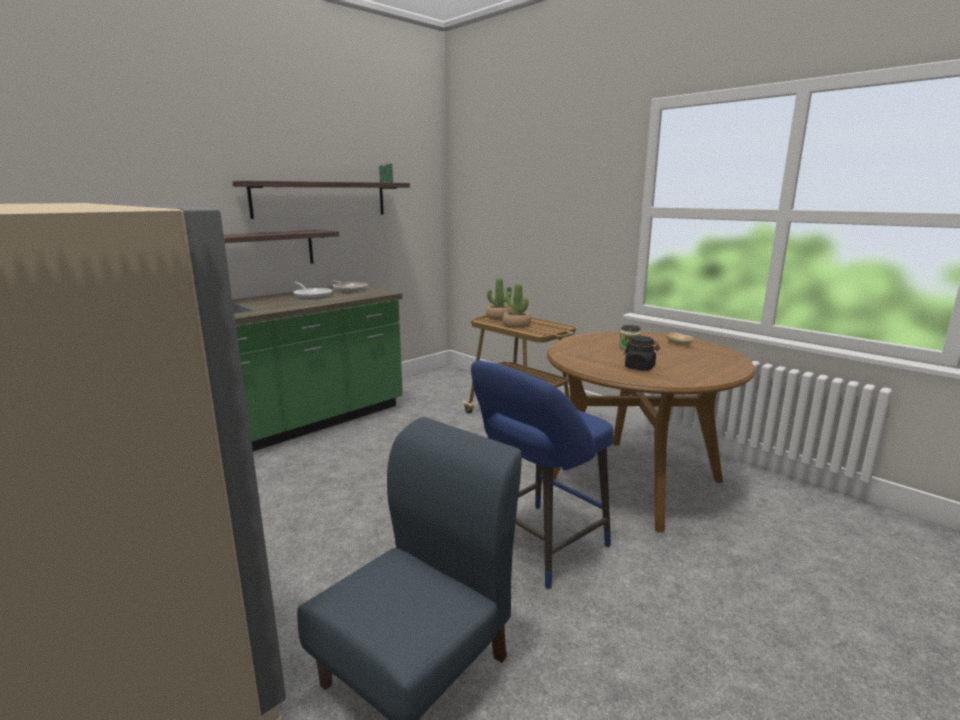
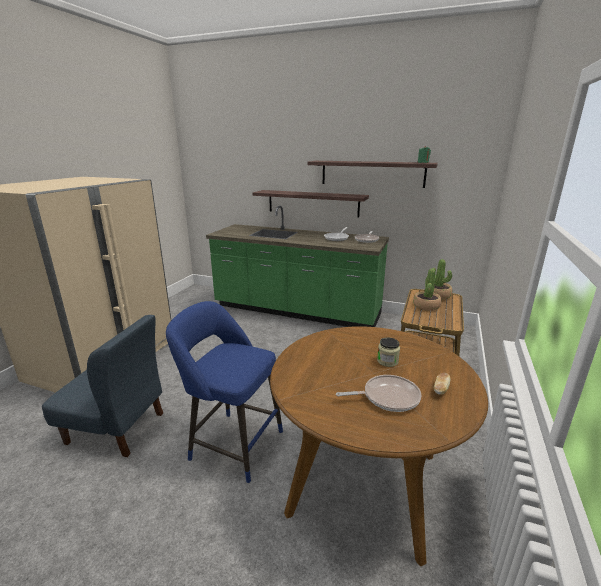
camera: 65 degrees right, 5 degrees up
black jar [624,336,660,371] -> none
none -> frying pan [336,375,421,412]

